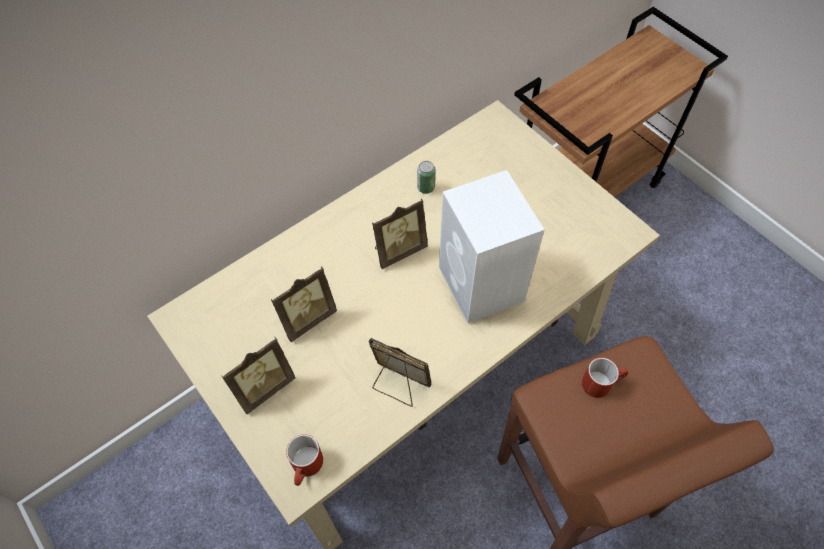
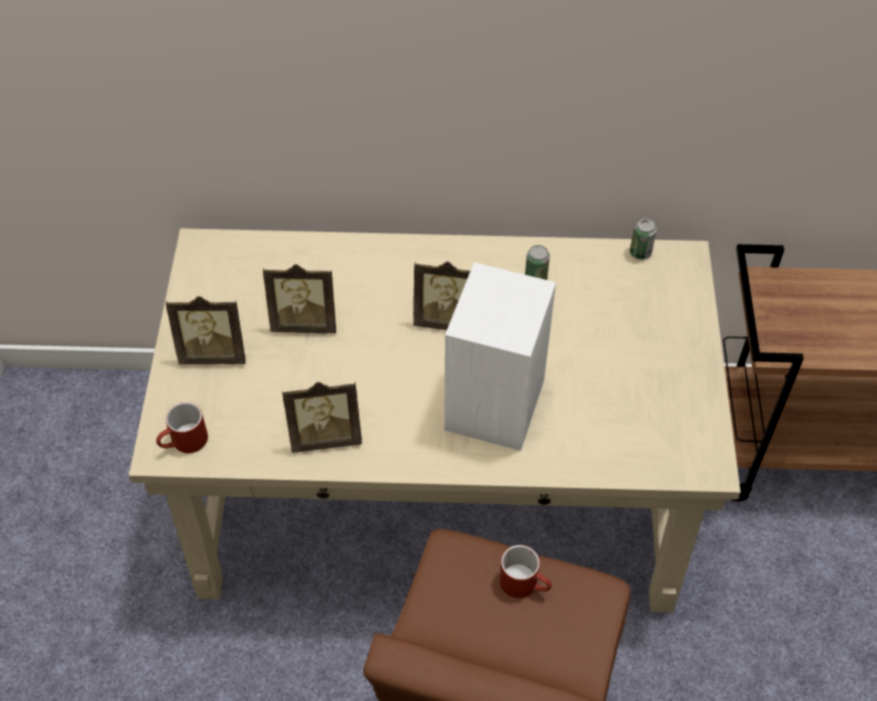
camera: 40 degrees right, 5 degrees down
picture frame [369,338,431,407] -> picture frame turned 105 degrees clockwise [282,382,362,453]
none -> can [630,218,657,260]

